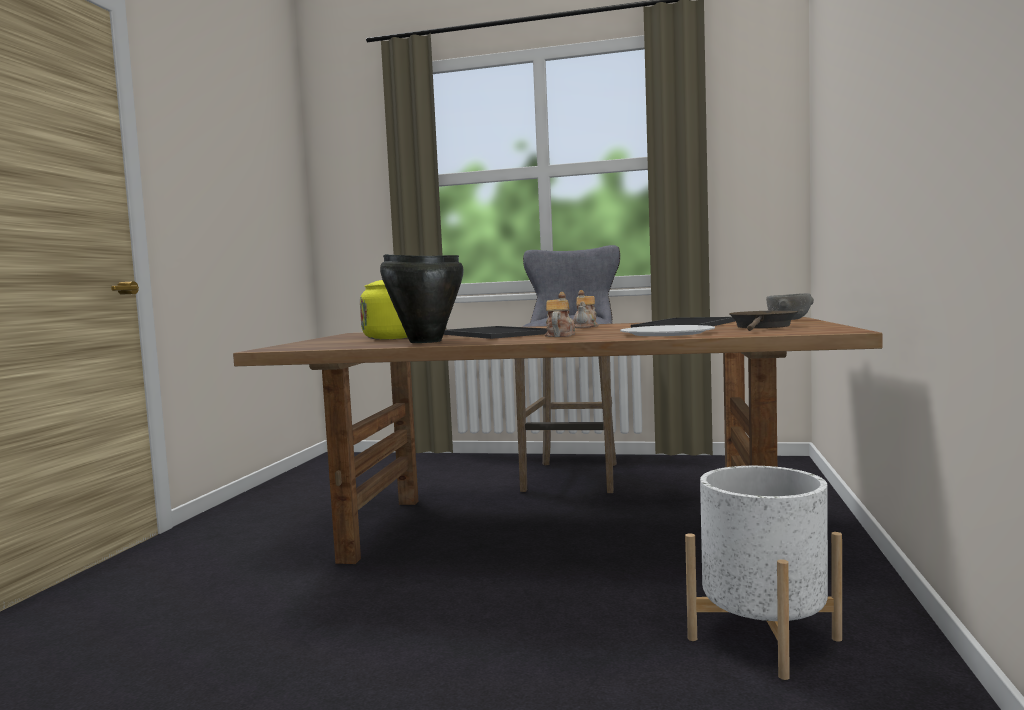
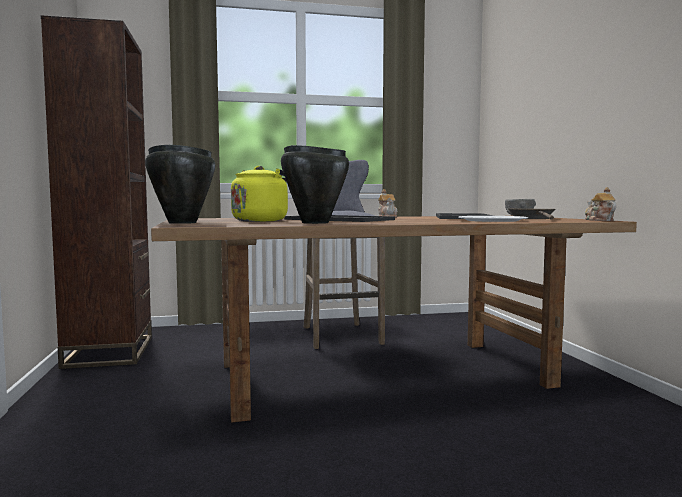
camera: 25 degrees left, 0 degrees up
teapot [545,292,575,337] -> teapot moved to [585,187,616,221]
white planter [685,466,842,680] -> none
none -> brown bookcase [41,15,152,369]
none -> black cooking pot [145,144,215,224]

